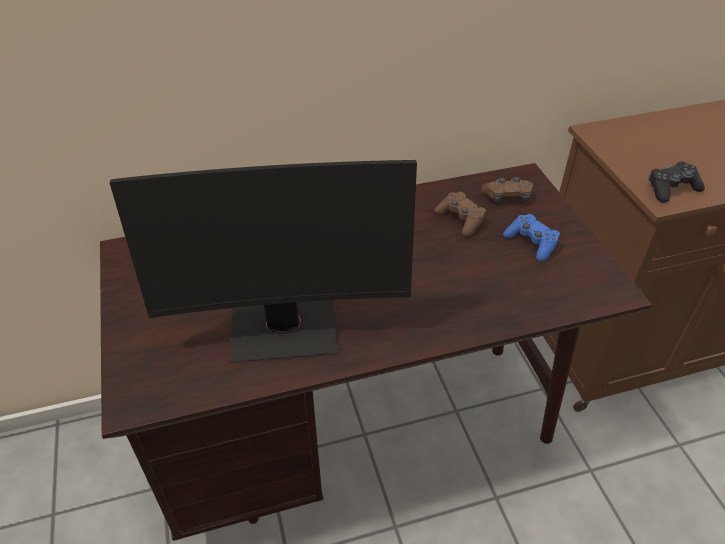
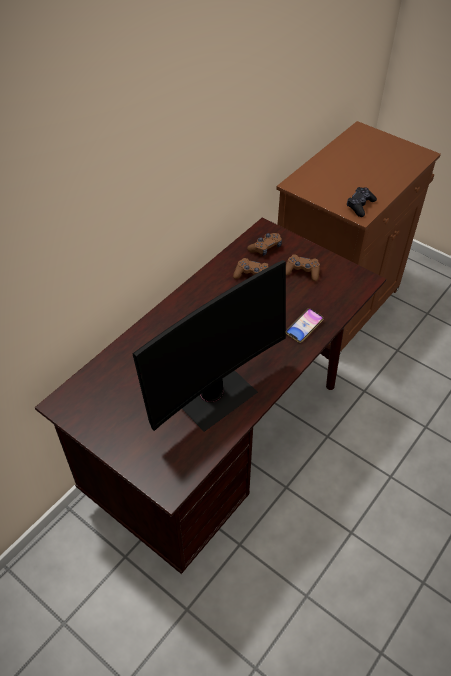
camera: 35 degrees left, 5 degrees up
blue game controller [503,214,560,262] -> brown game controller [286,254,320,281]
none -> phone [286,308,324,343]

